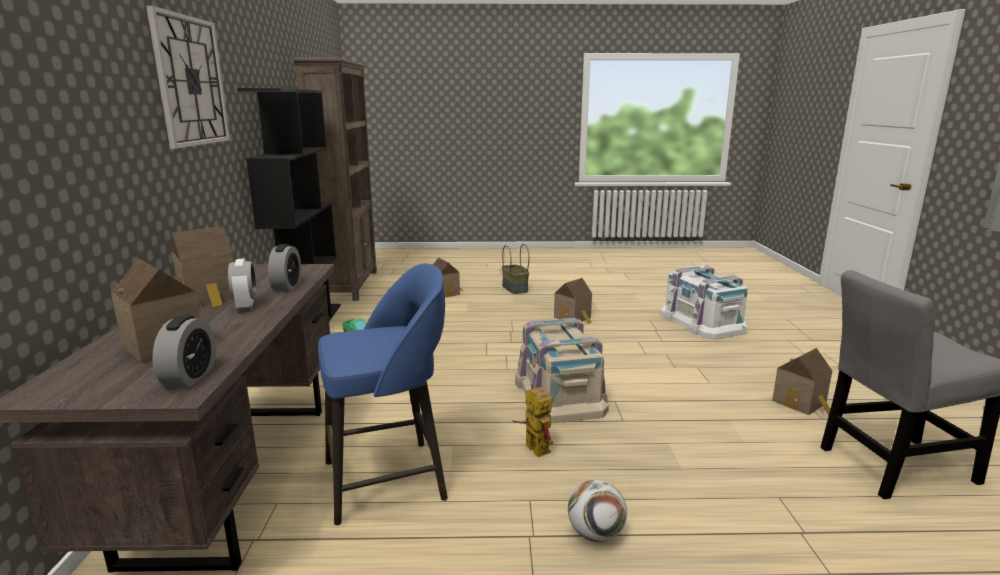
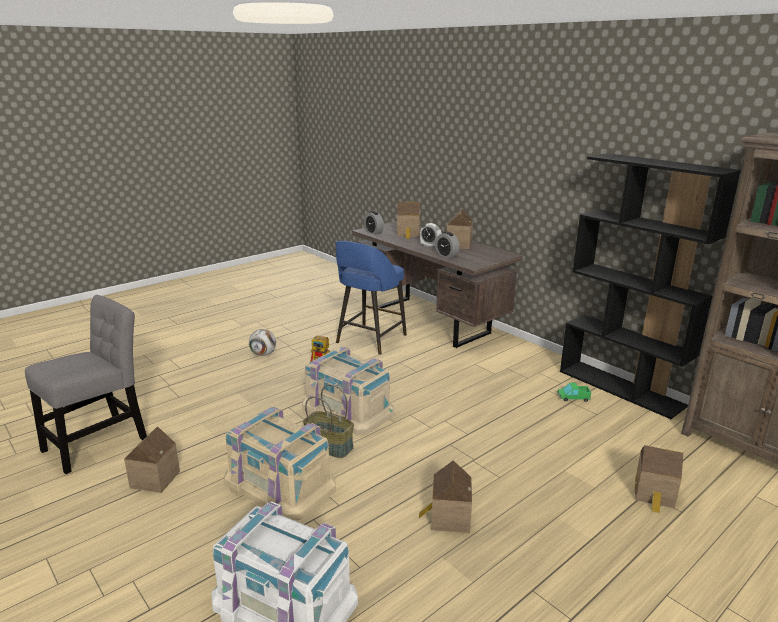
camera: 140 degrees right, 5 degrees up
wall clock [146,6,230,149] -> none
basket [502,244,529,294] -> basket moved to [303,384,354,458]
none -> beige storage box [224,407,336,520]

